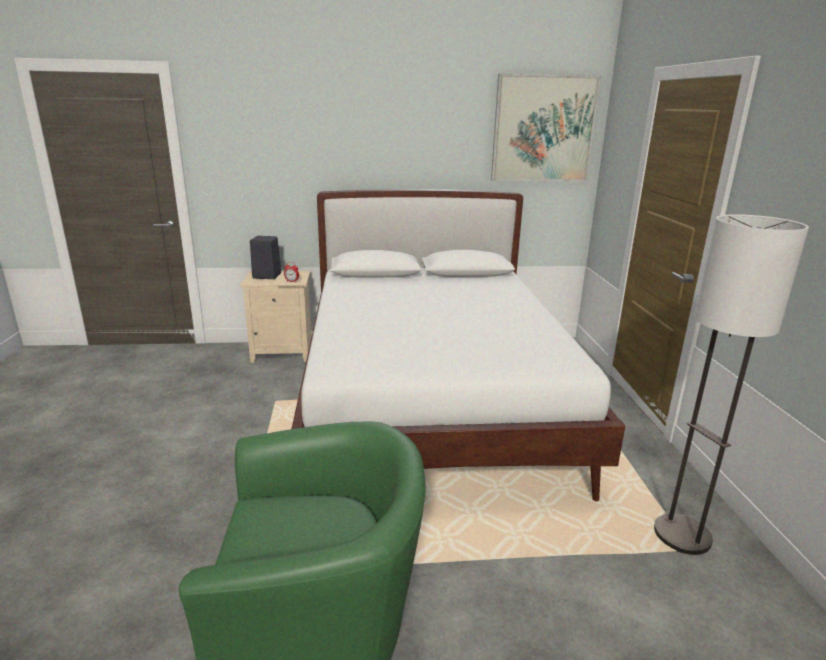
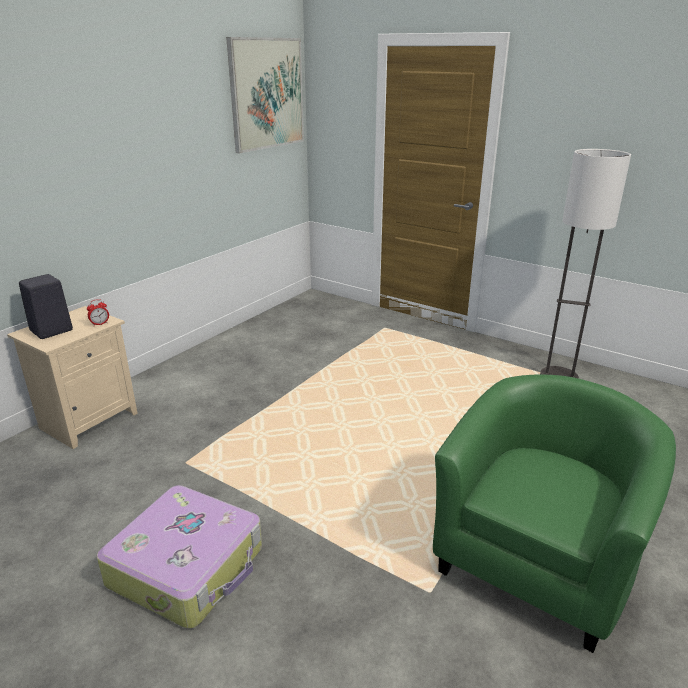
camera: 50 degrees left, 5 degrees up
white bed [292,189,625,501] -> none
none -> suitcase [97,485,262,629]

